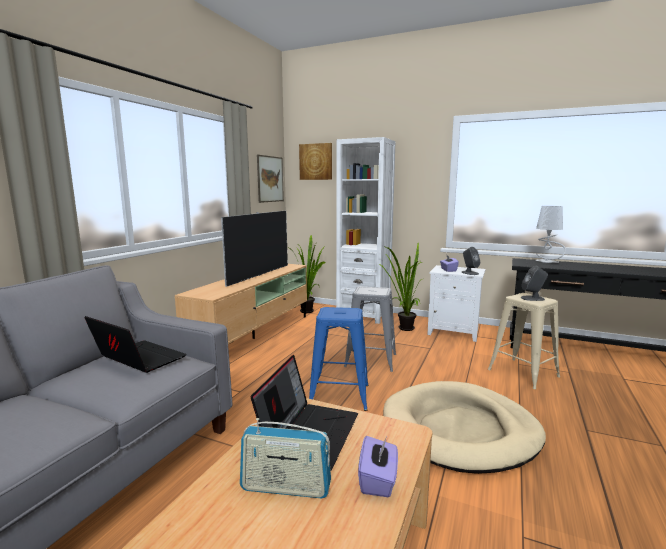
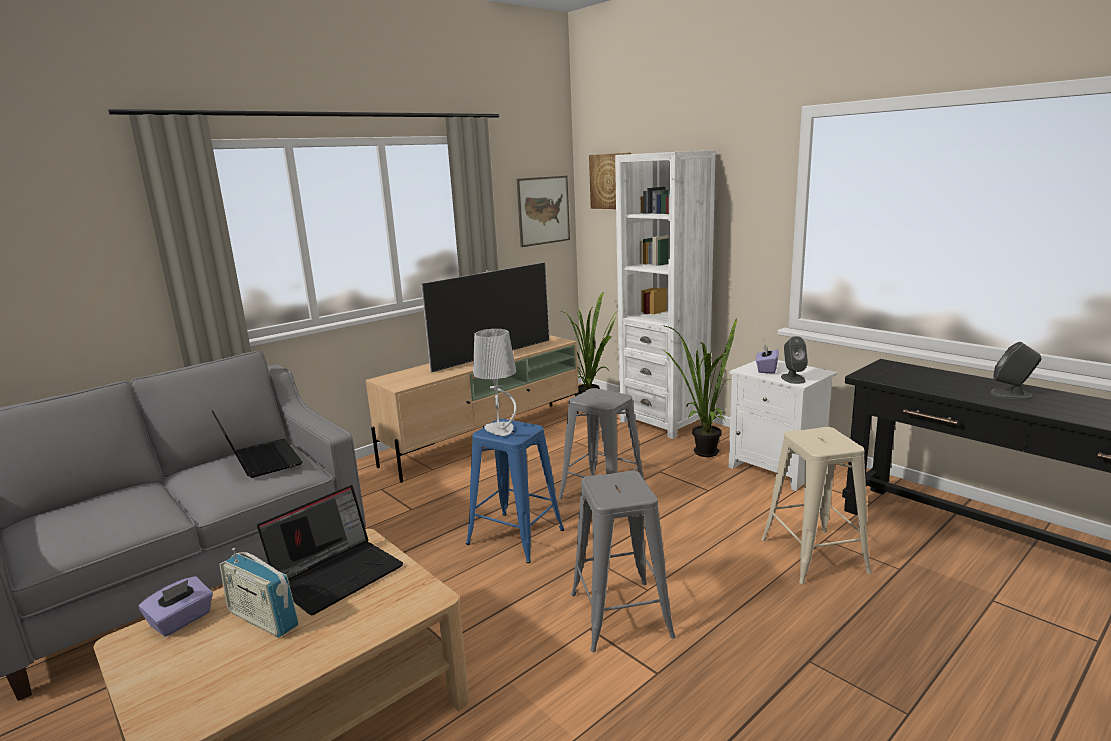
camera: 25 degrees right, 5 degrees up
purple tissue box [358,436,398,497] -> purple tissue box moved to [138,576,213,637]
beige dog bed [383,381,546,474] -> grey stool [571,471,676,653]
grey speaker [521,266,548,301] -> grey speaker moved to [990,342,1042,400]
grey table lamp [536,206,566,263] -> grey table lamp moved to [473,329,517,436]

